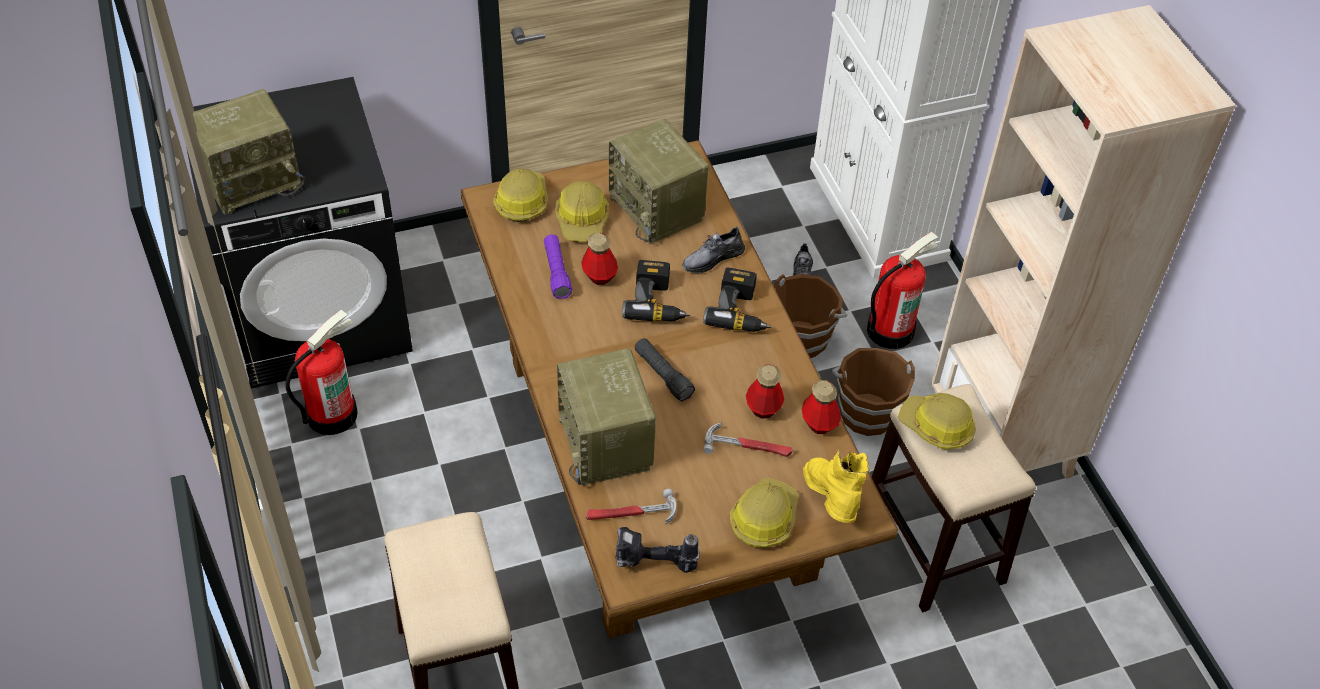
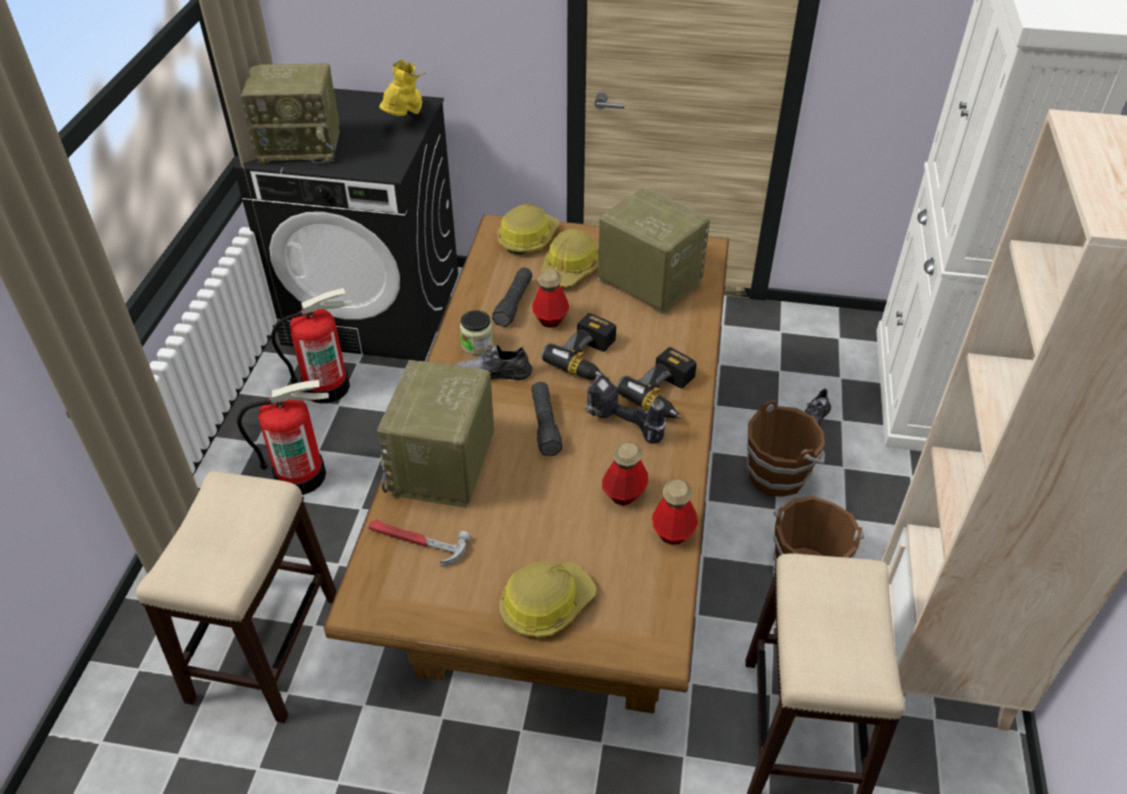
camera: 30 degrees right, 5 degrees down
purple flashlight [544,234,572,299] -> black flashlight [492,267,533,327]
radio [609,119,709,244] -> radio turned 135 degrees clockwise [598,188,710,314]
power drill [615,527,700,573] -> power drill moved to [585,375,666,444]
grey shoe [682,226,745,273] -> grey shoe moved to [454,345,532,380]
hammer [703,423,793,457] -> none
yellow boot [803,450,870,523] -> yellow boot moved to [379,59,425,116]
fire extinguisher [867,232,939,349] -> fire extinguisher moved to [237,380,329,495]
hard hat [898,393,976,449] -> none
none -> jar [460,310,493,355]

